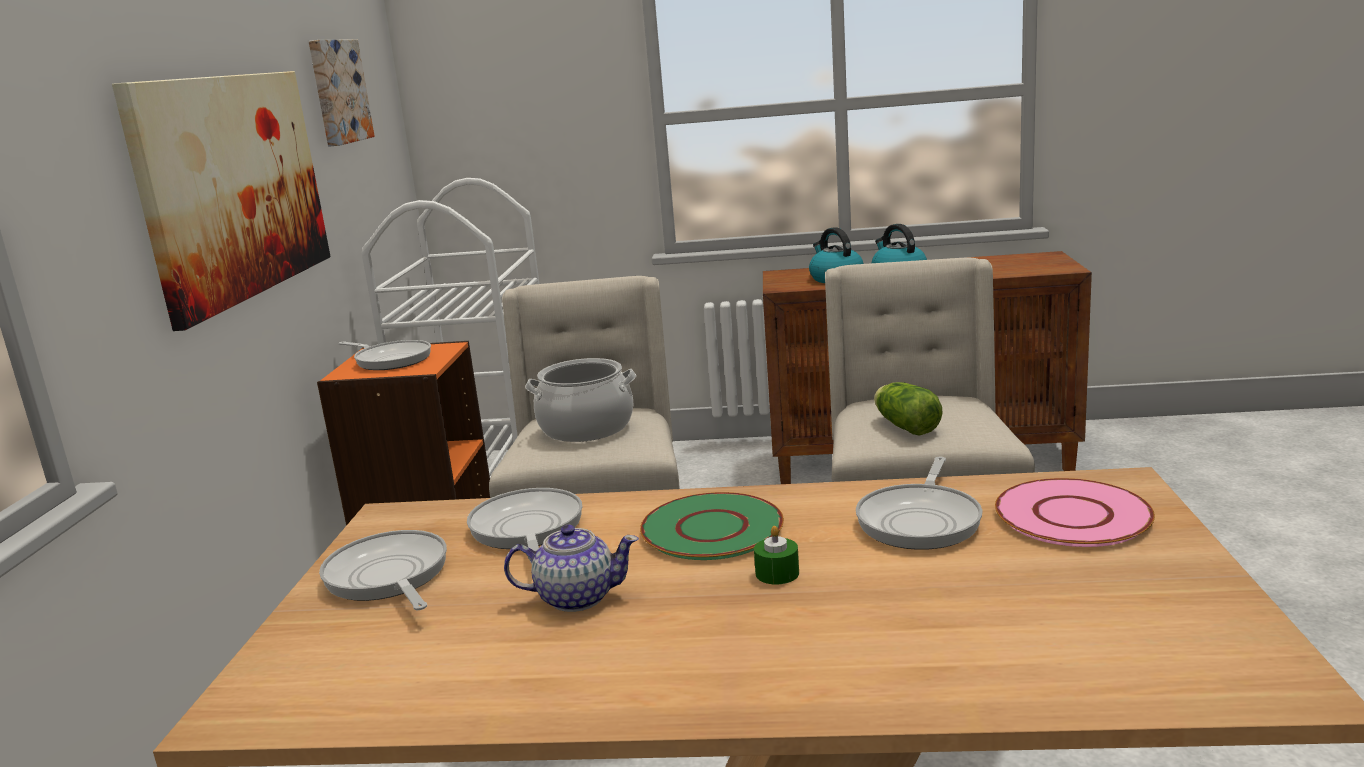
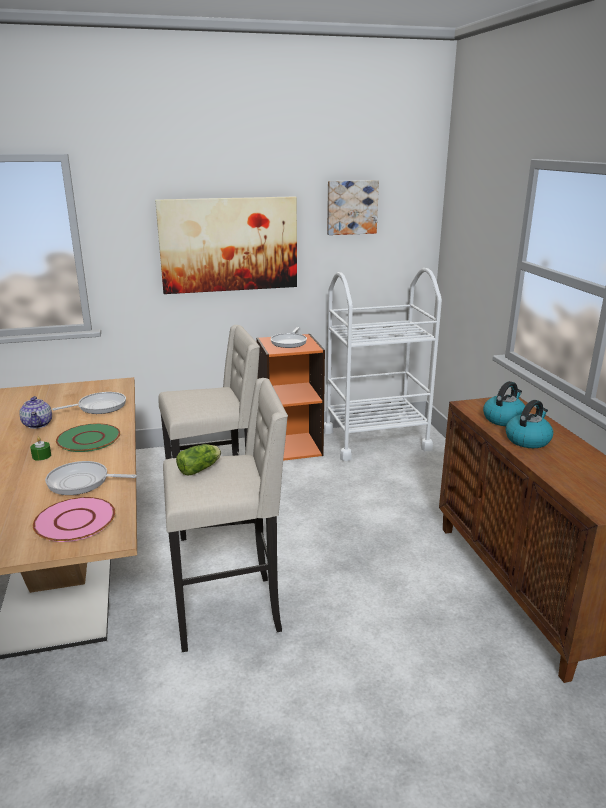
camera: 70 degrees right, 5 degrees up
frying pan [319,530,447,610] -> none
cooking pot [525,358,636,442] -> none

